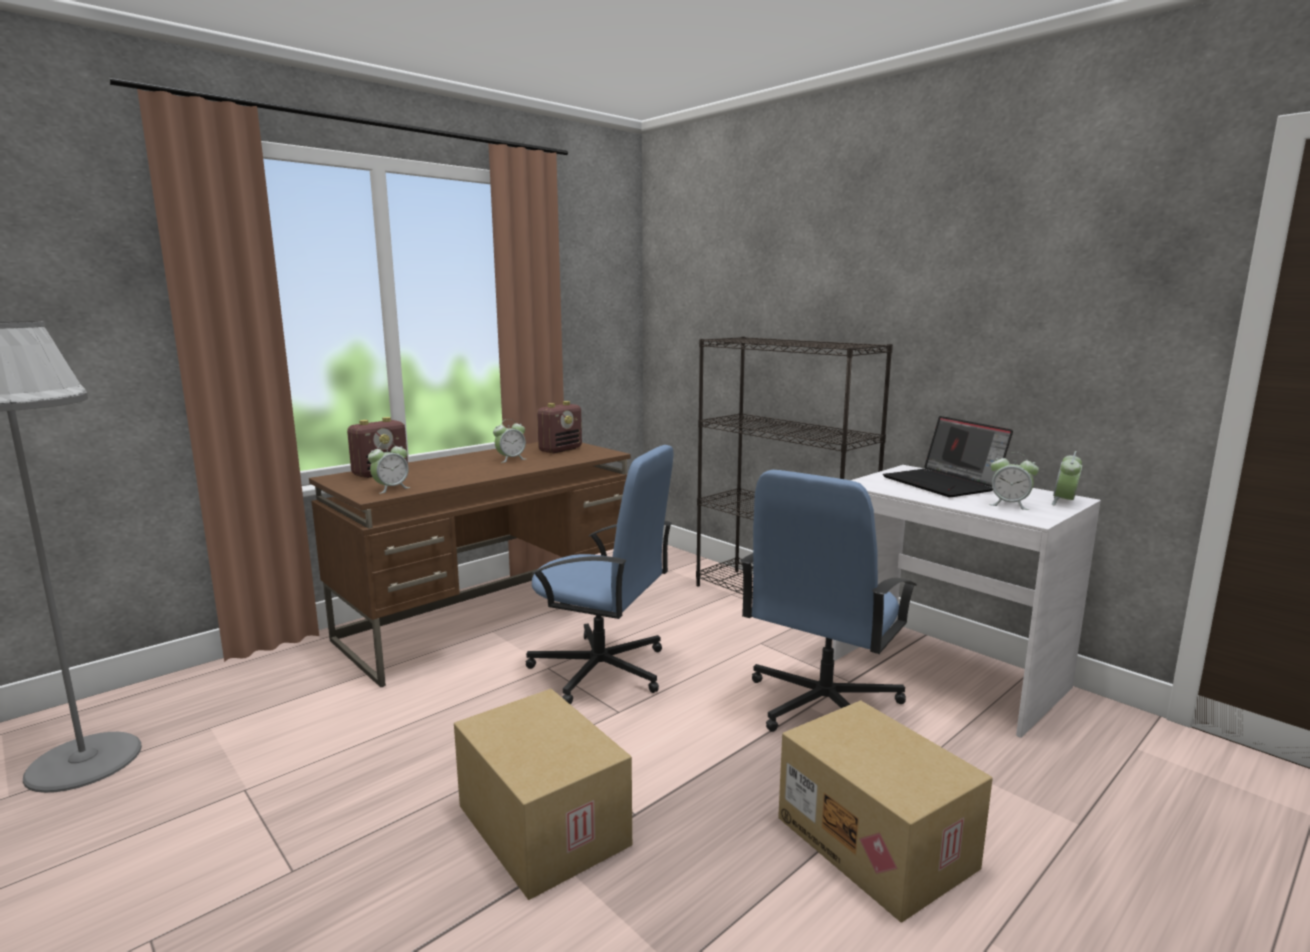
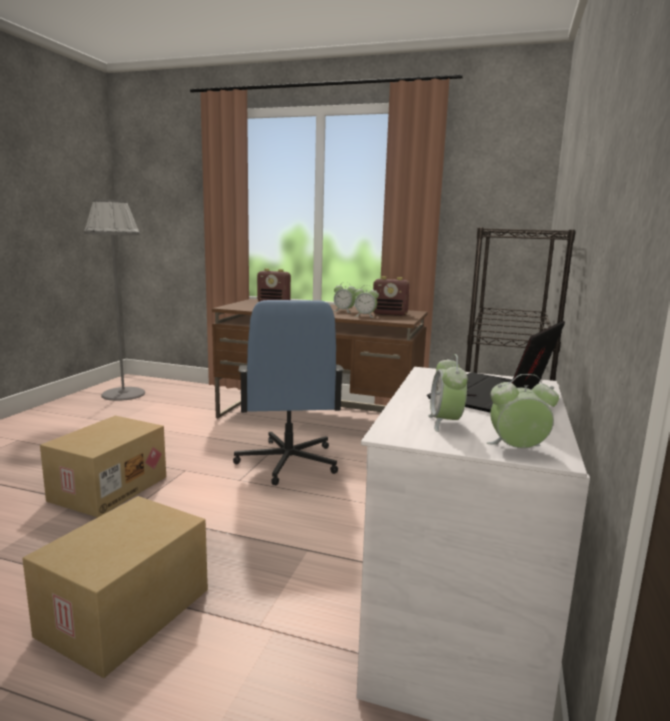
camera: 60 degrees right, 0 degrees up
alarm clock [368,441,411,494] -> alarm clock moved to [354,285,379,318]
blue office chair [740,470,917,732] -> none

